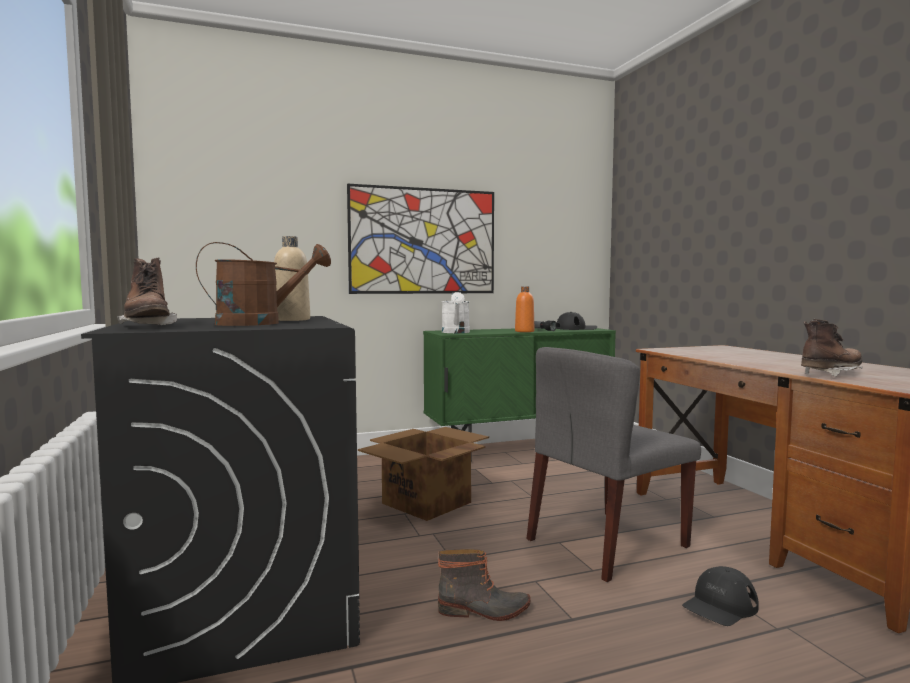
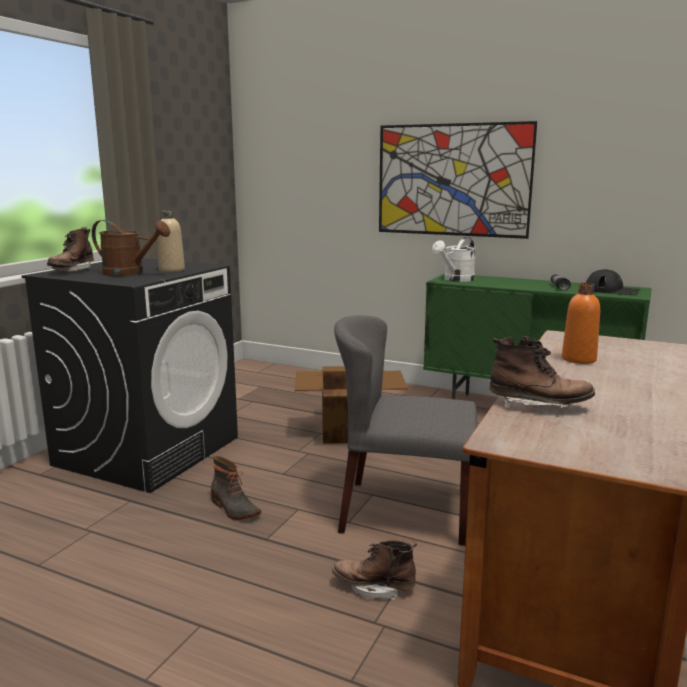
camera: 45 degrees right, 10 degrees up
orange bottle [515,286,534,332] -> orange bottle moved to [562,283,600,364]
black cap [682,566,759,626] -> brown boot [332,540,417,600]

